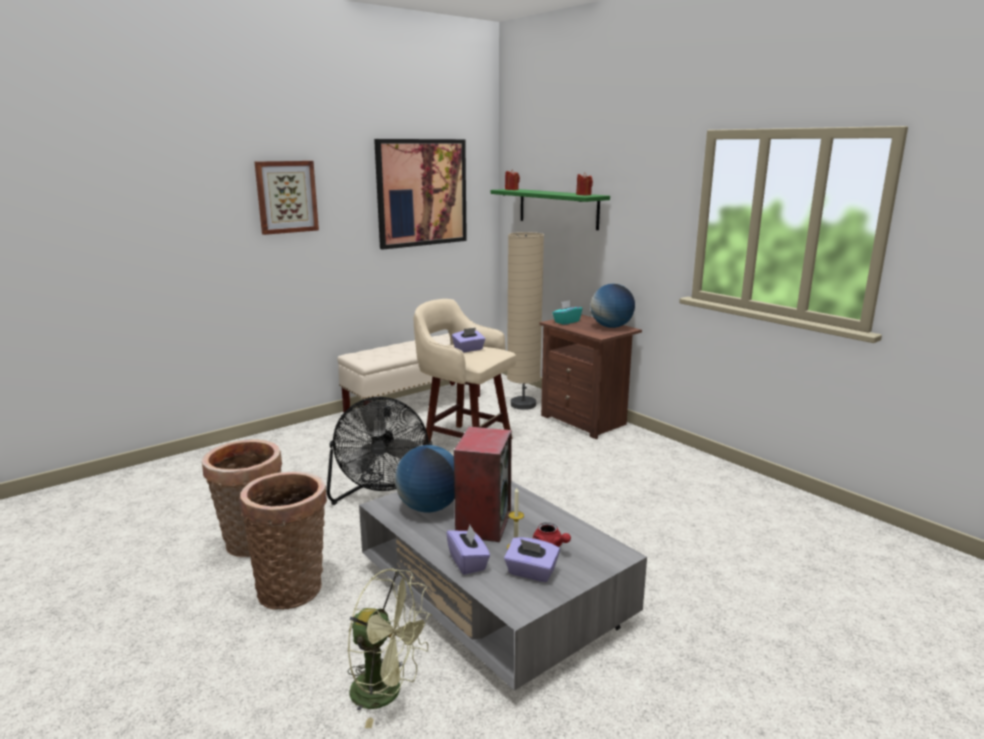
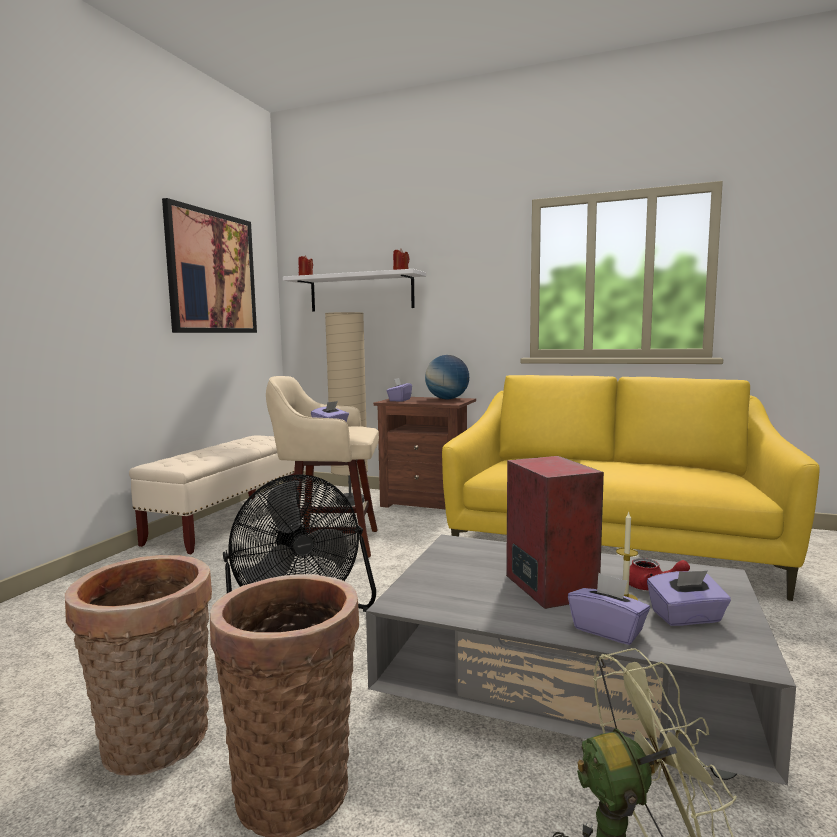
camera: 30 degrees left, 10 degrees down
picture [255,161,319,235] -> none
globe [394,445,455,513] -> none
green shelf [490,189,610,230] -> white shelf [283,269,426,311]
turquoise tissue box [552,300,582,325] -> purple tissue box [386,378,412,402]
none -> yellow sofa [442,375,820,601]

